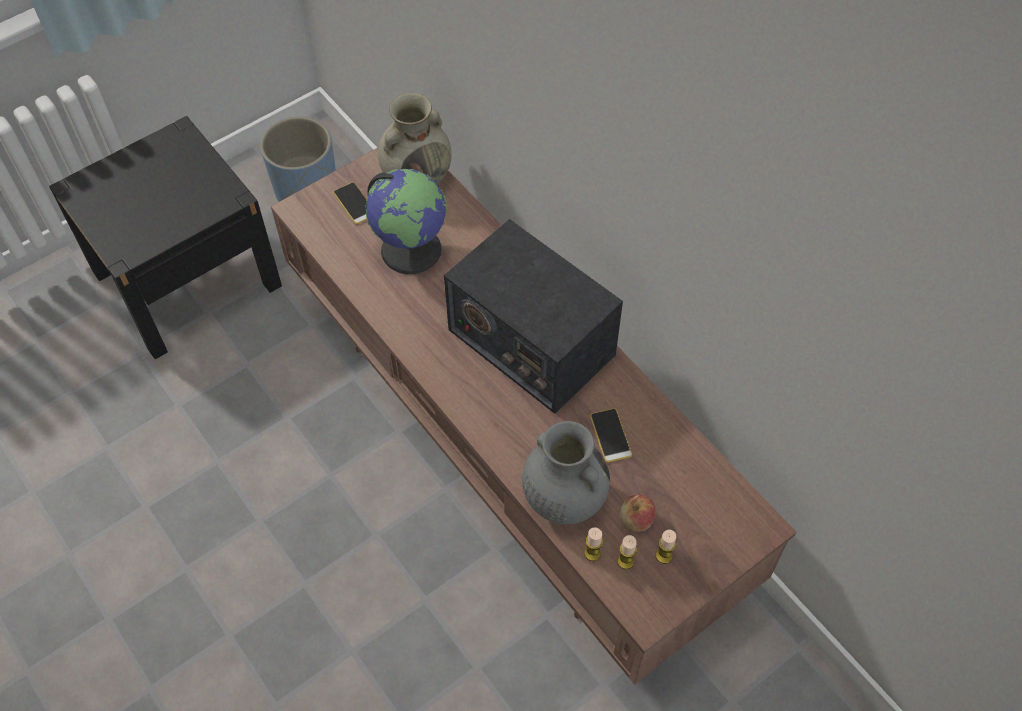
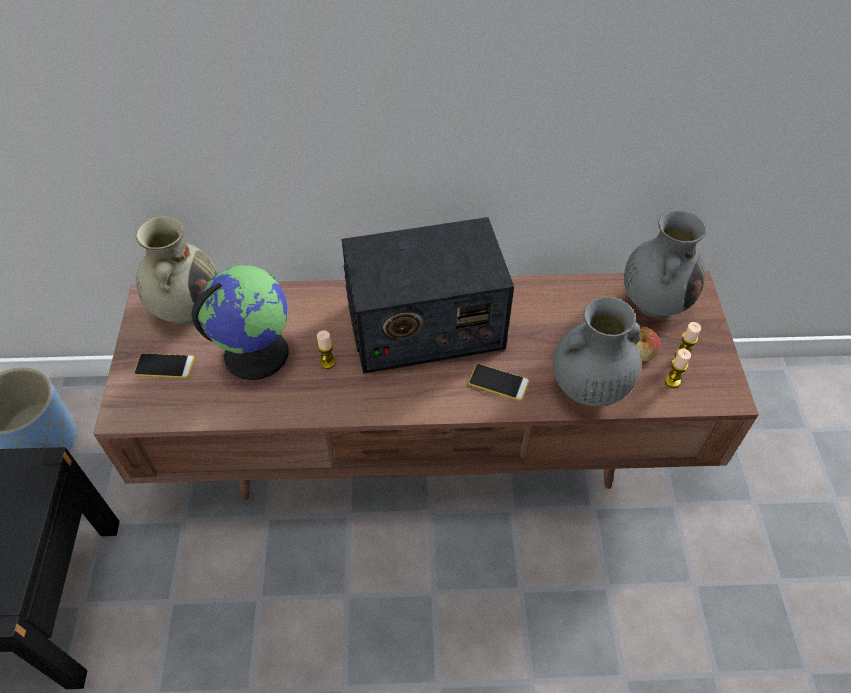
camera: 55 degrees left, 5 degrees down
candle [584,527,603,561] -> candle moved to [317,330,336,369]
phone [590,408,632,463] -> phone moved to [468,364,529,401]
none -> grey vase [624,210,706,318]

